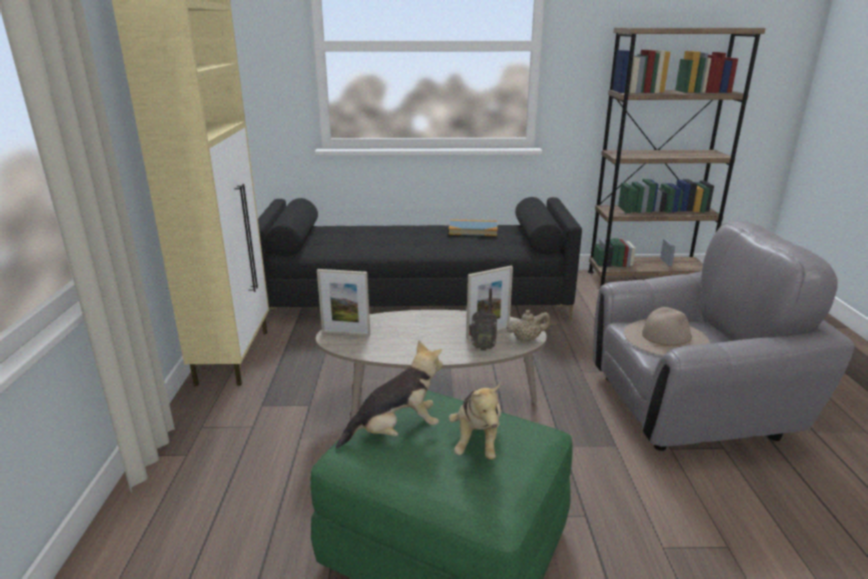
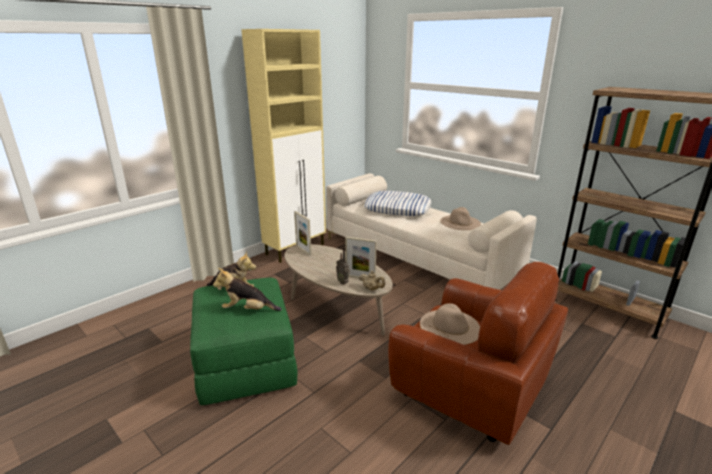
camera: 45 degrees right, 0 degrees up
black sofa [258,197,582,320] -> beige sofa [326,173,537,290]
book [449,219,498,236] -> beige hat [440,207,481,230]
plush toy [449,382,501,460] -> plush toy turned 45 degrees clockwise [213,268,282,311]
grey armchair [593,221,855,451] -> brown armchair [388,262,568,445]
none -> pillow [364,191,432,216]

